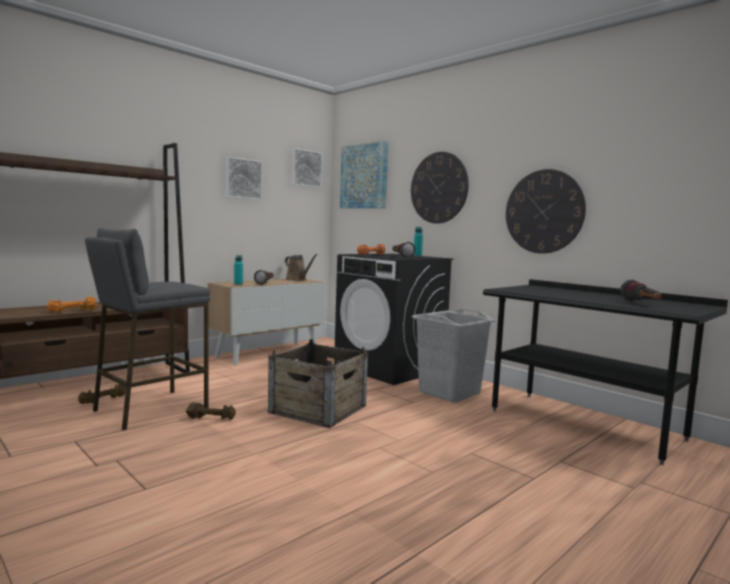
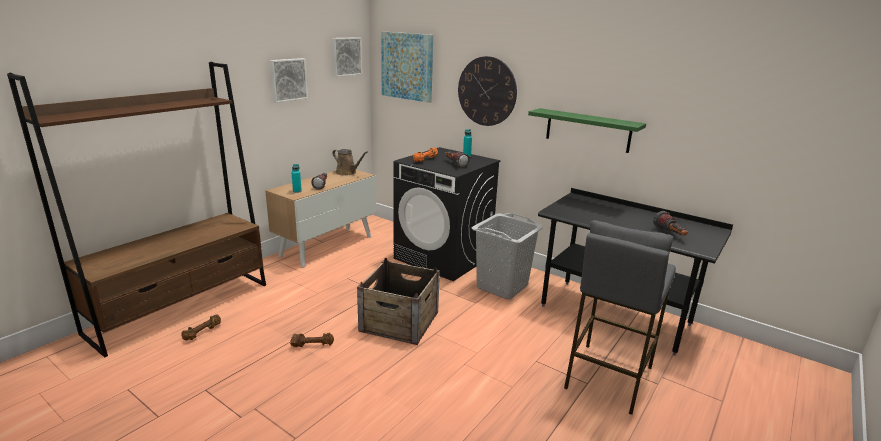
camera: 10 degrees left, 15 degrees up
orange dumbbell [47,297,97,312] -> none
grey stool [85,228,210,430] -> grey stool moved to [564,220,676,415]
wall clock [506,169,586,254] -> green shelf [528,108,646,153]

